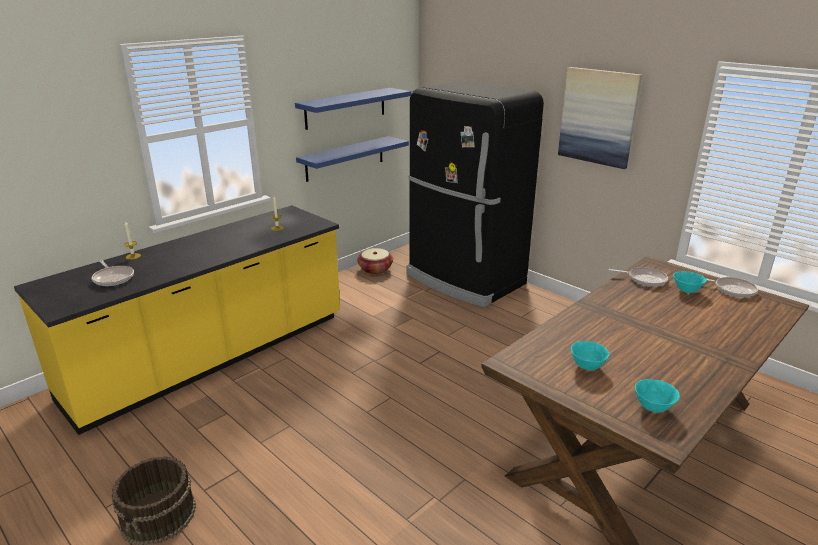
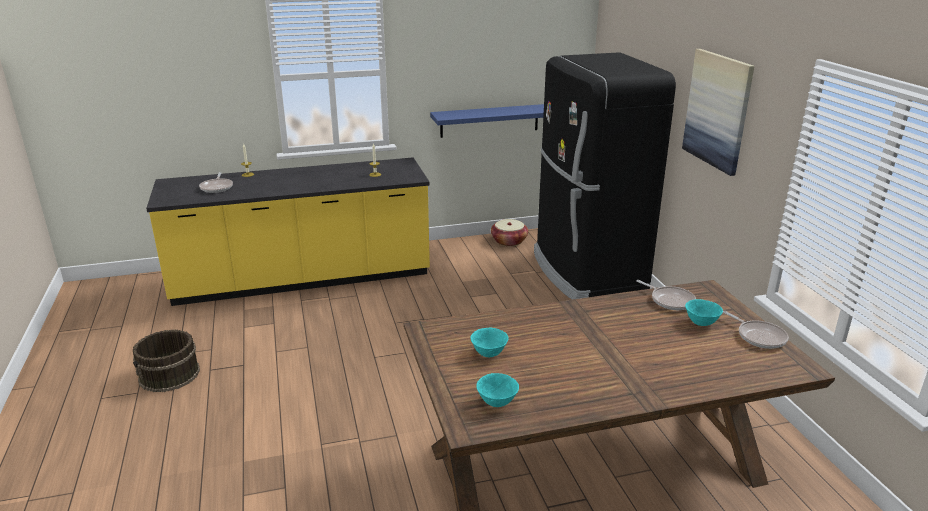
camera: 30 degrees right, 0 degrees up
blue shelf [295,88,411,130] -> none

